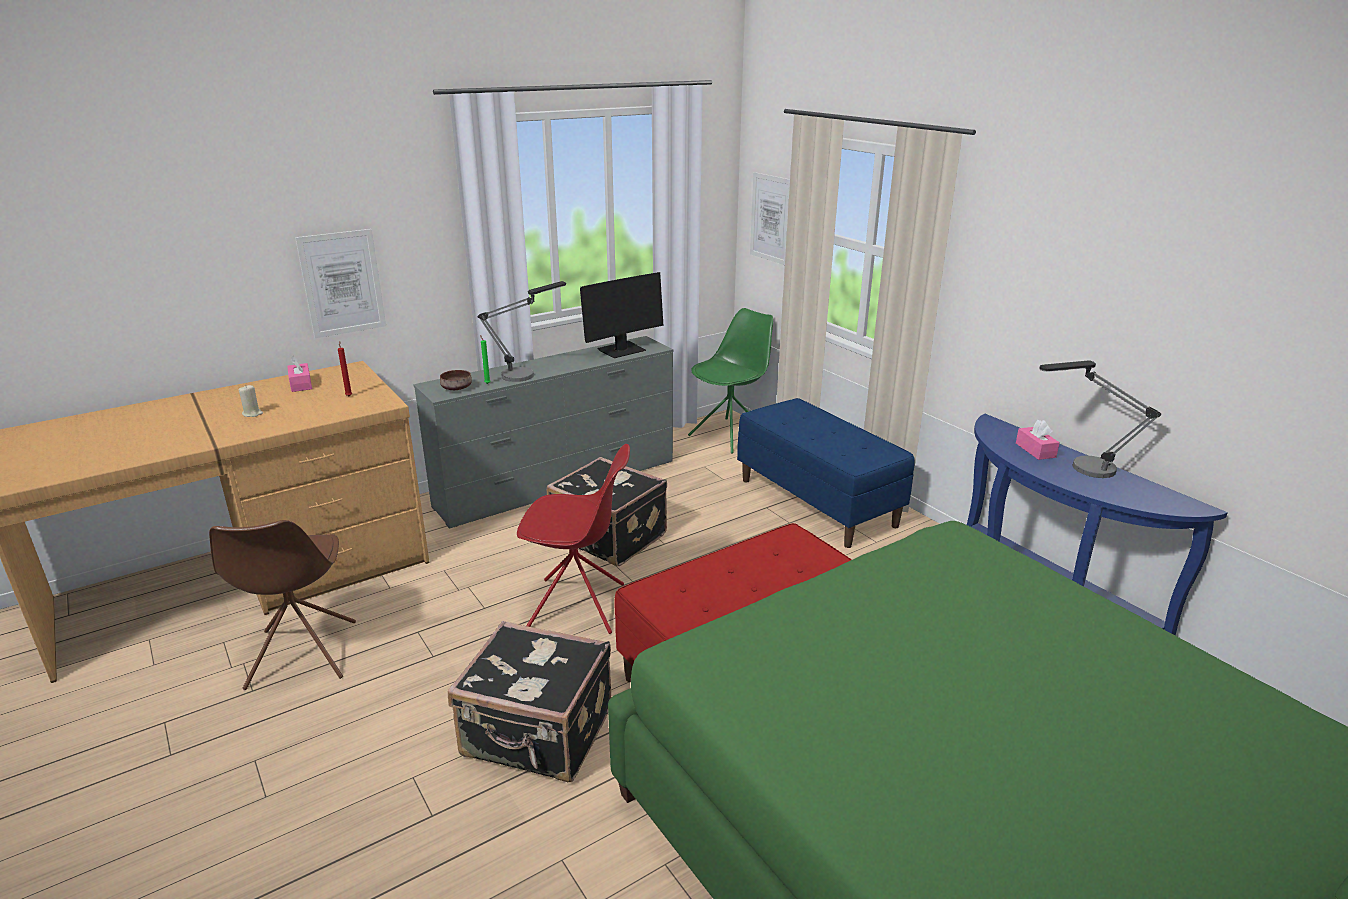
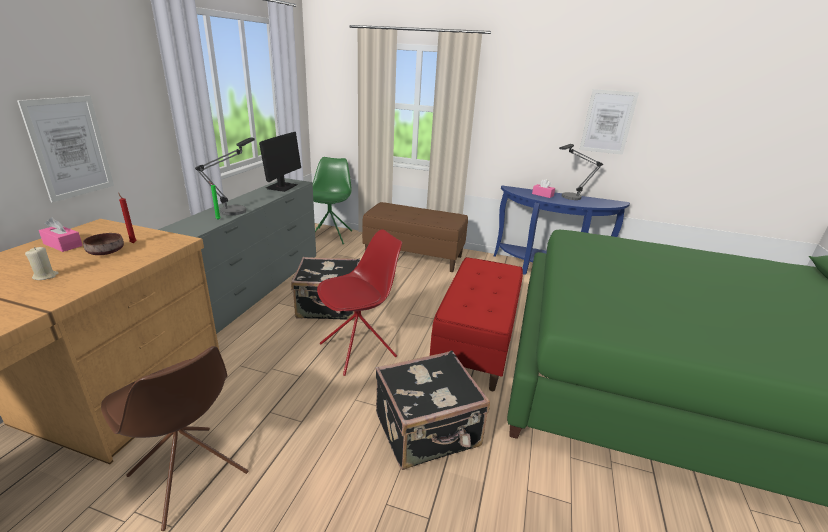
camera: 40 degrees left, 0 degrees up
brown bowl [440,370,472,390] -> brown bowl moved to [83,233,124,255]
blue bench [737,398,915,548] -> brown bench [362,202,468,272]
picture [750,172,790,265] -> picture moved to [579,89,639,155]

